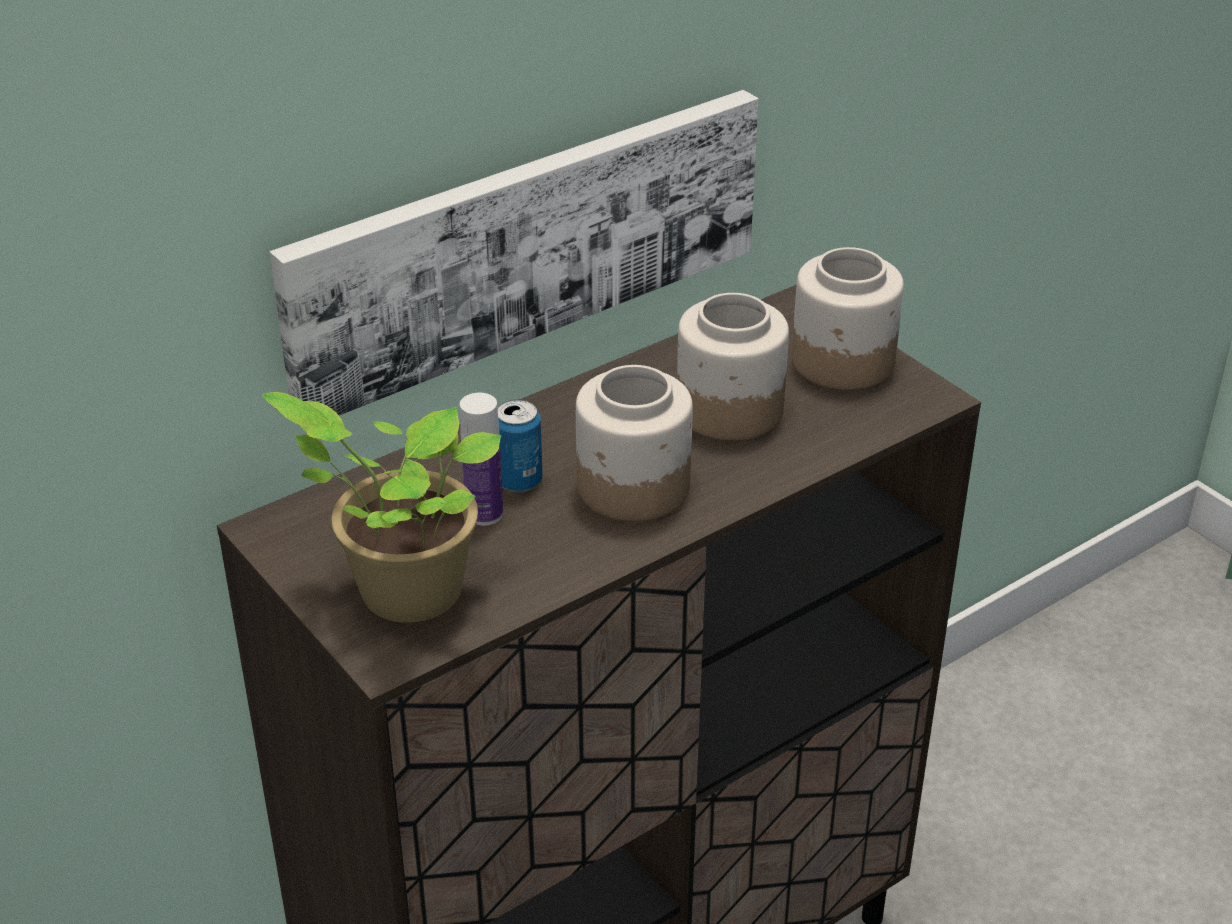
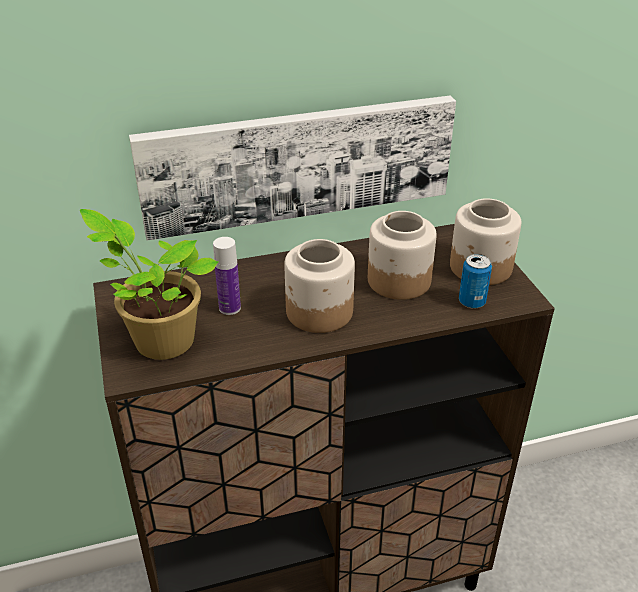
camera: 20 degrees right, 0 degrees up
can [498,400,542,492] -> can moved to [459,254,492,309]

